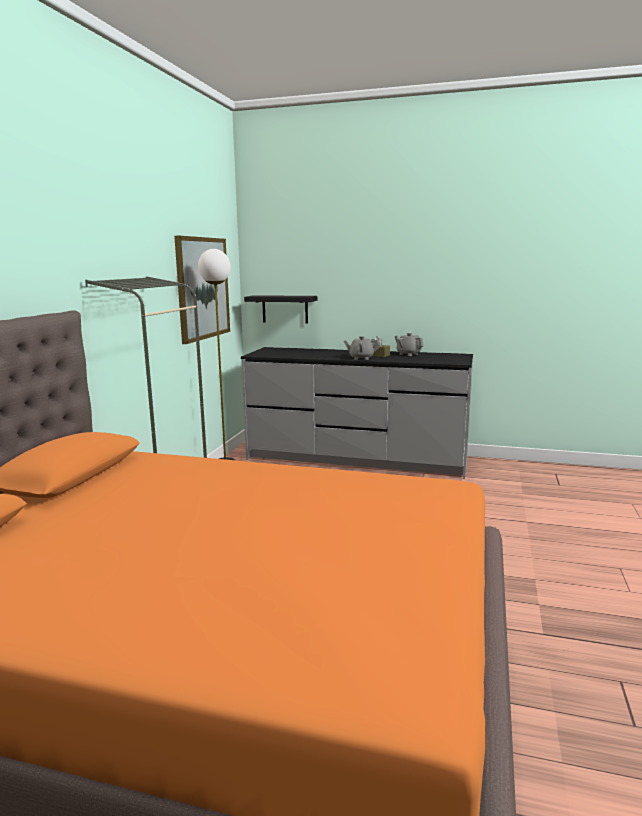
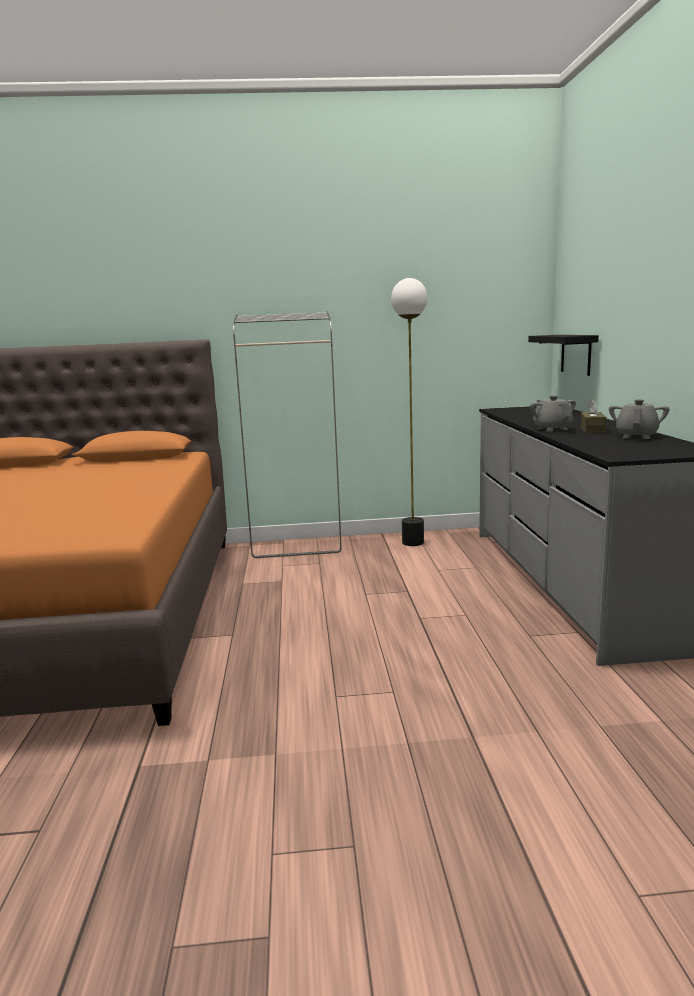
camera: 70 degrees right, 0 degrees up
picture [174,236,230,344] -> none

